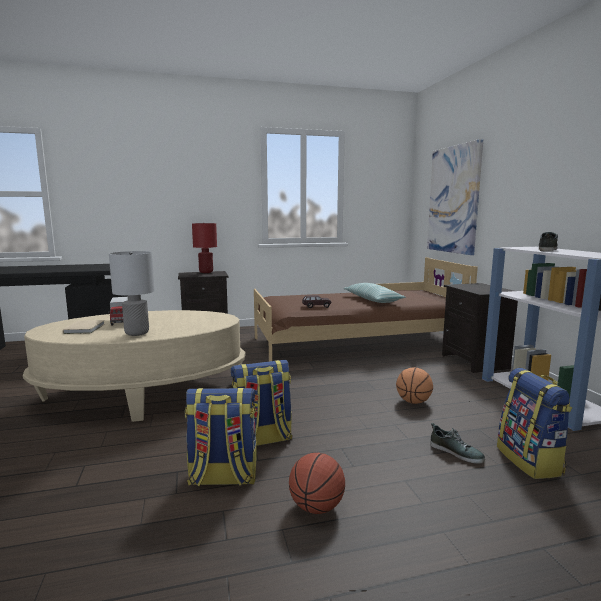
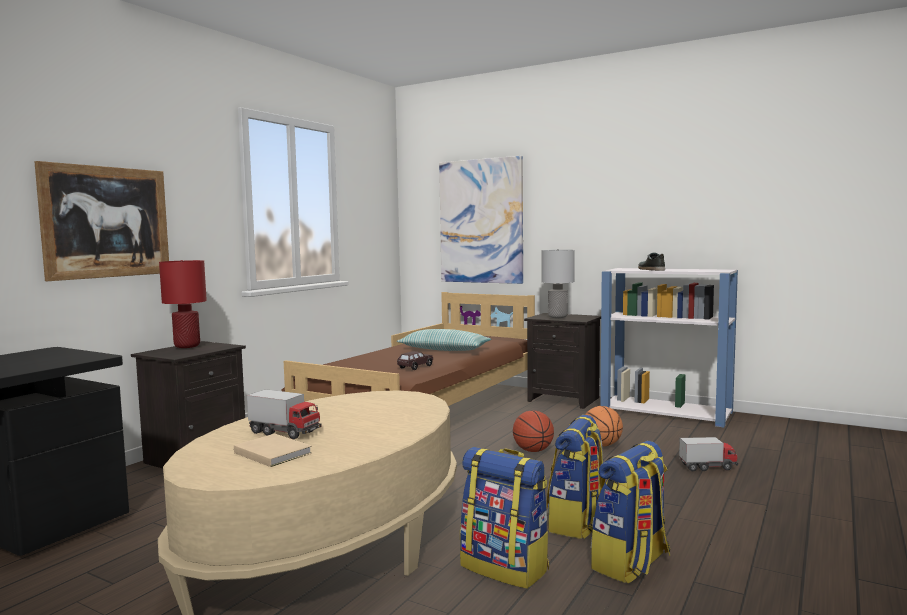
camera: 45 degrees left, 5 degrees down
grey table lamp [109,251,155,336] -> grey table lamp moved to [541,249,575,318]
basketball [289,453,345,514] -> basketball moved to [513,410,554,452]
shoe [430,423,485,464] -> toy truck [679,437,738,471]
backpack [497,368,572,479] -> backpack moved to [460,447,549,589]
none -> picture [34,161,169,281]

